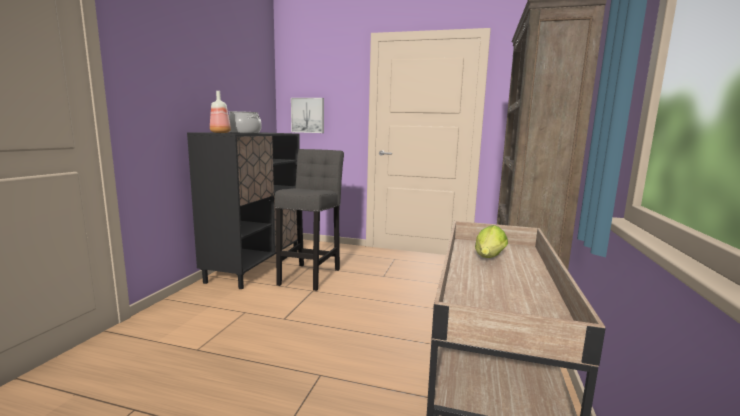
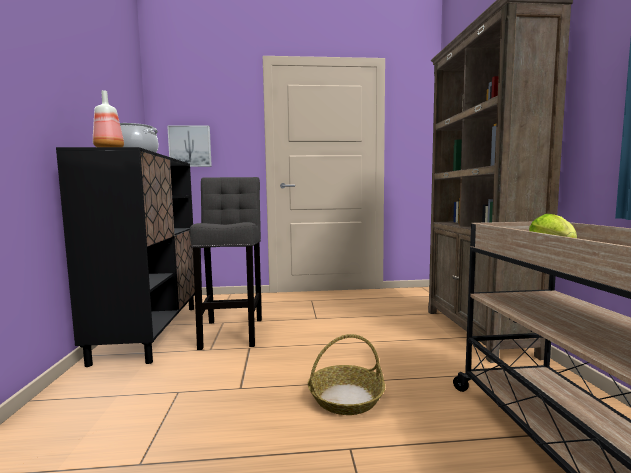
camera: 20 degrees left, 5 degrees down
none -> basket [308,334,385,415]

